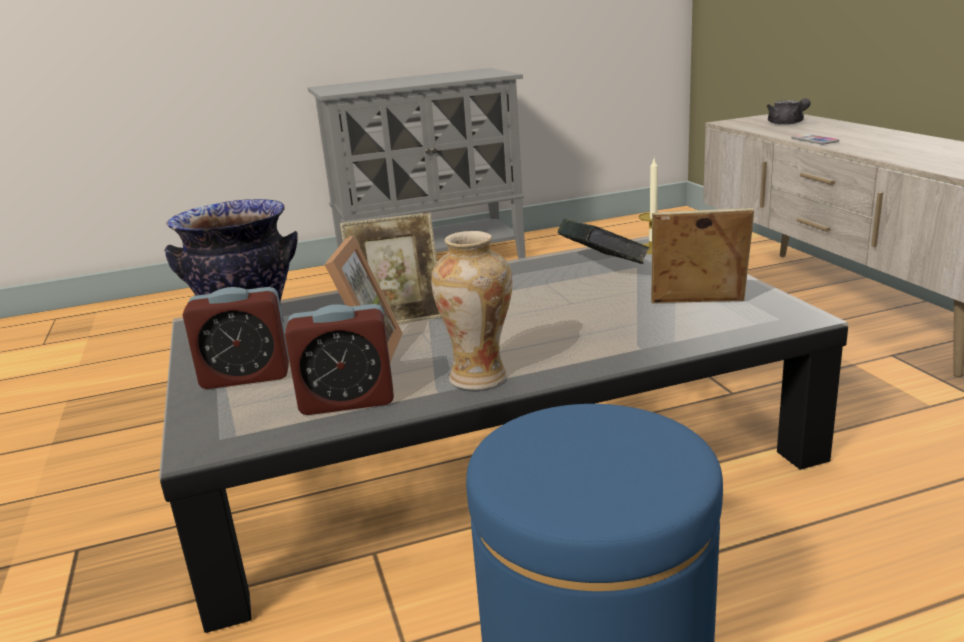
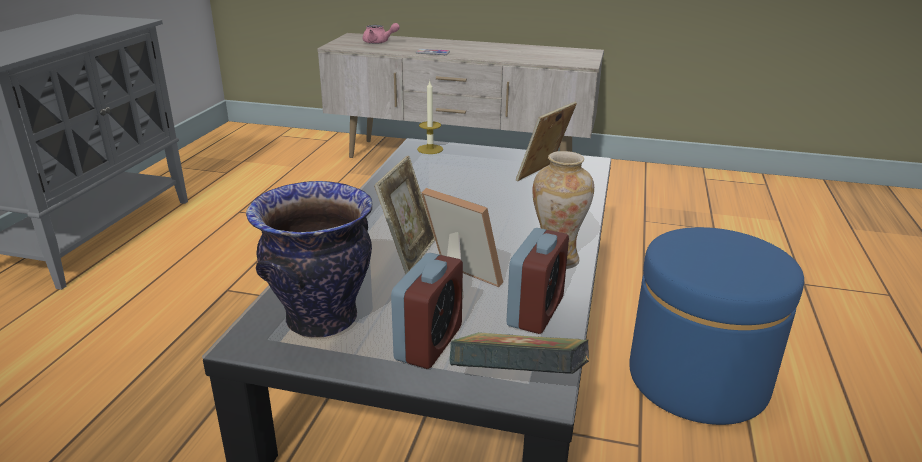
camera: 60 degrees left, 5 degrees up
book [557,219,650,264] -> book moved to [449,332,589,374]
grey teapot [767,98,811,125] -> pink teapot [363,23,400,44]

